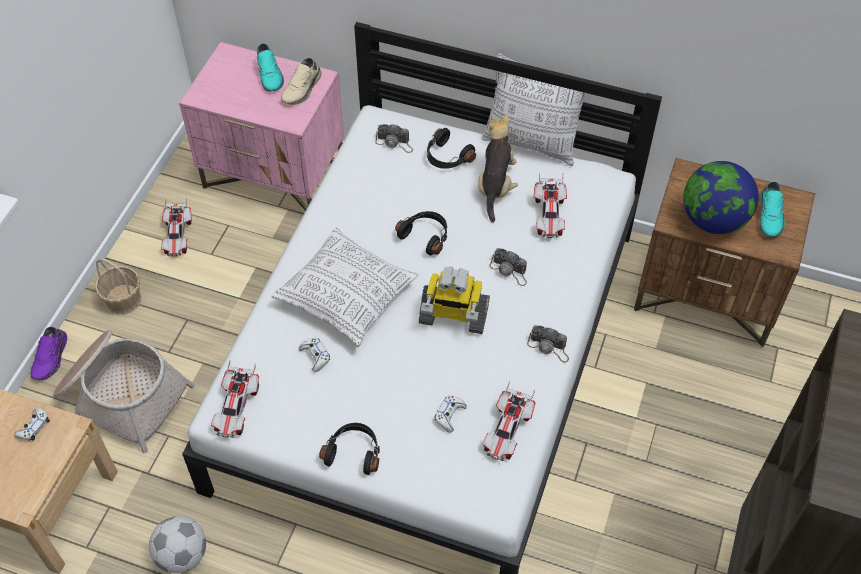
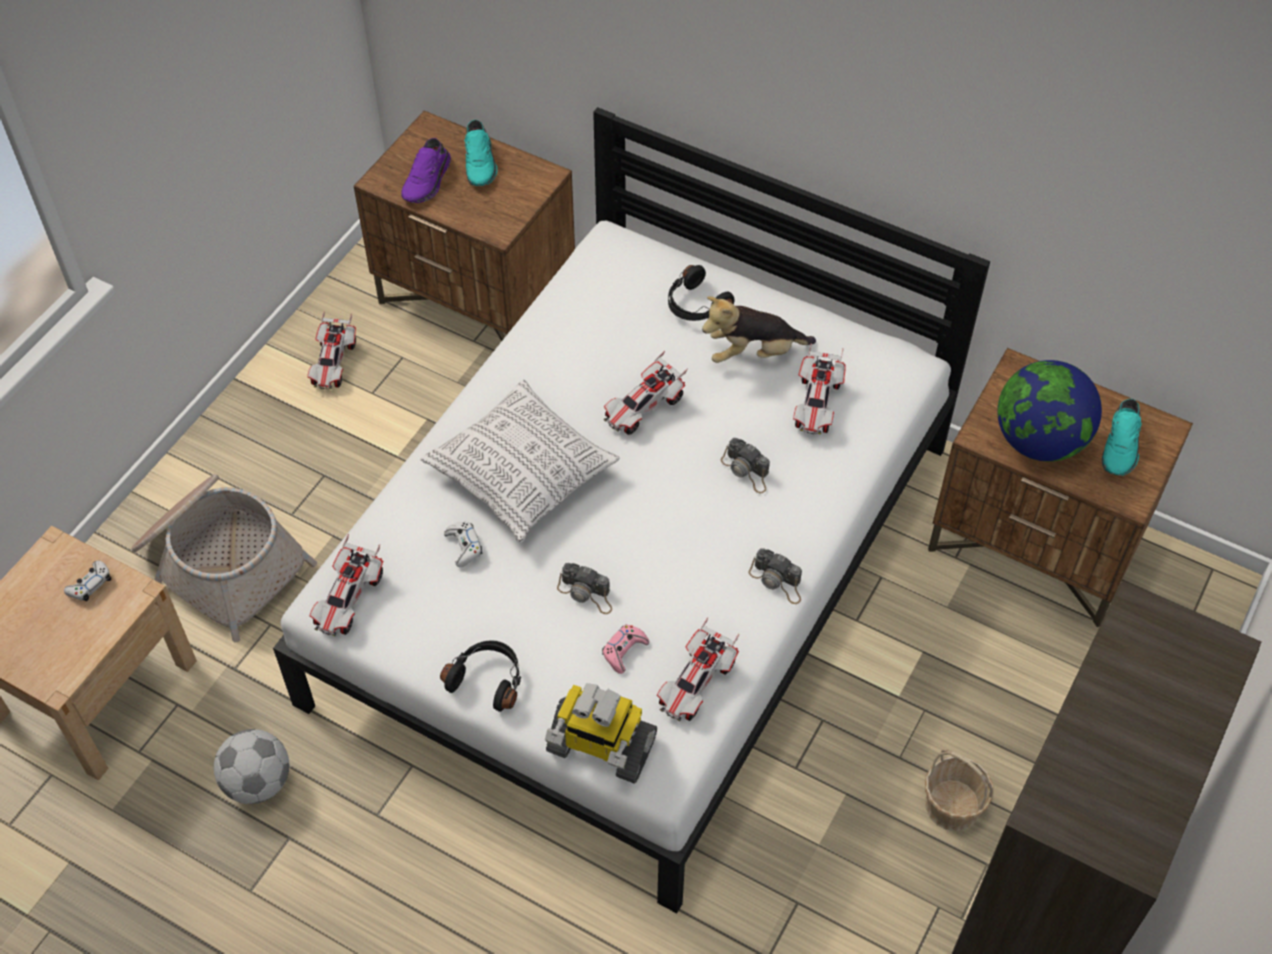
camera: 10 degrees right, 0 degrees up
purple shoe [31,327,67,380] -> purple shoe moved to [401,138,451,203]
basket [95,258,142,315] -> basket moved to [925,749,993,831]
pink nightstand [179,42,344,211] -> brown nightstand [354,111,575,341]
beige shoe [281,58,322,105] -> none
camera [375,124,413,153] -> camera moved to [557,563,612,614]
black headphones [395,211,447,256] -> toy car [604,351,687,435]
toy robot [419,267,490,334] -> toy robot moved to [545,683,657,784]
white game controller [434,396,467,433] -> pink game controller [602,625,649,674]
plush toy [478,114,518,223] -> plush toy turned 120 degrees counterclockwise [702,296,816,363]
pillow [482,53,588,166] -> none

